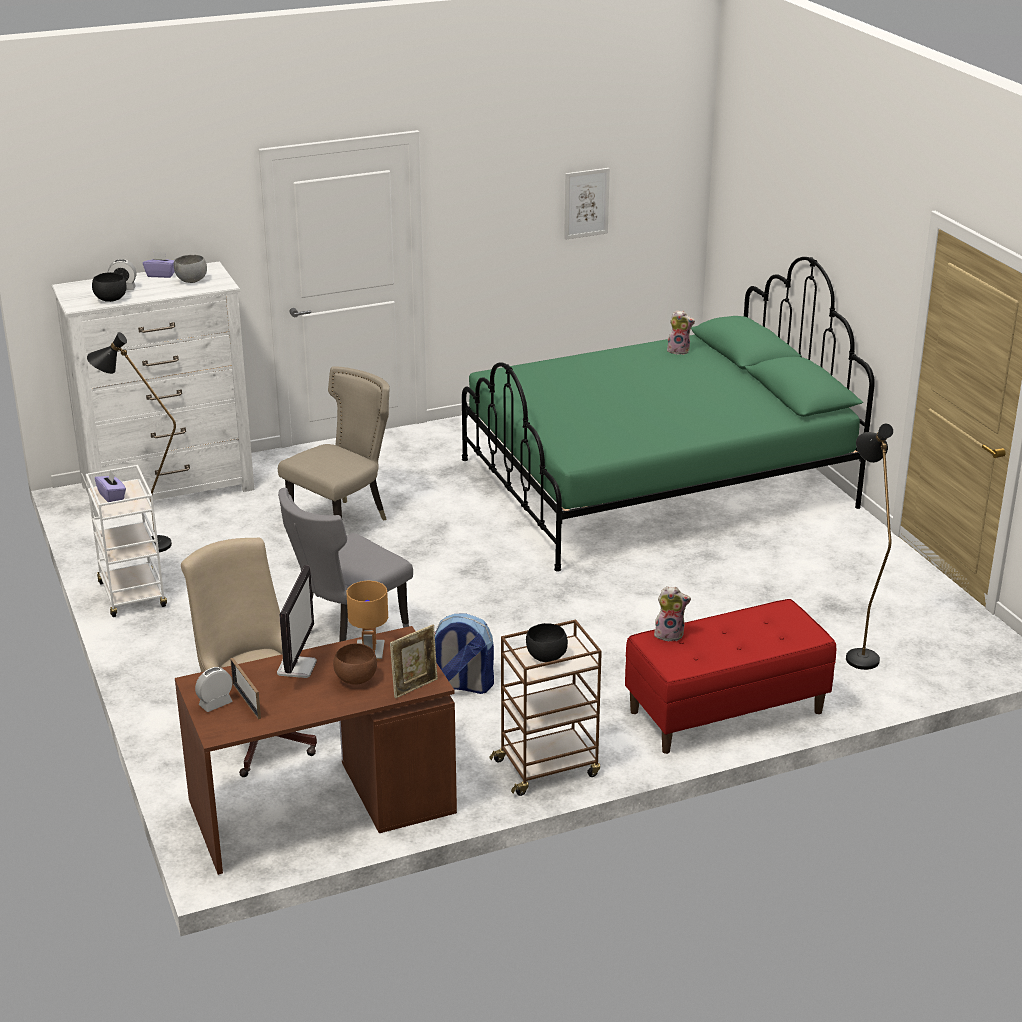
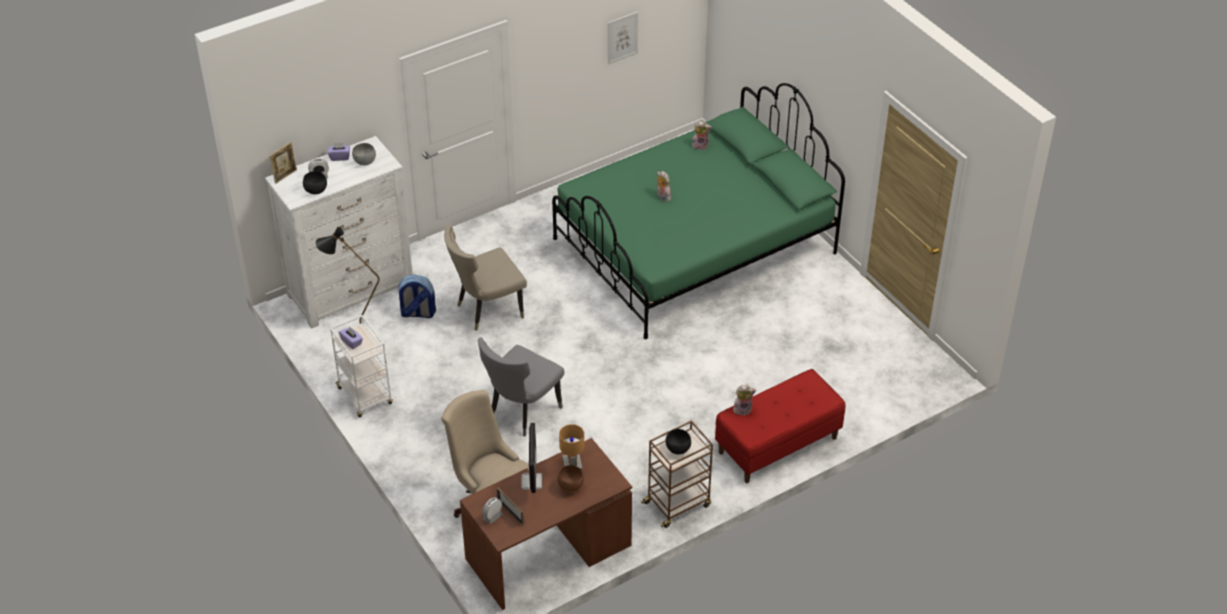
camera: 10 degrees left, 15 degrees up
beige chair [278,366,390,521] -> beige chair turned 150 degrees counterclockwise [444,225,527,331]
picture frame [390,625,438,699] -> picture frame moved to [269,142,297,184]
backpack [435,613,494,694] -> backpack moved to [397,275,436,318]
black floor lamp [846,424,893,670] -> none
none -> plush toy [657,171,672,201]

